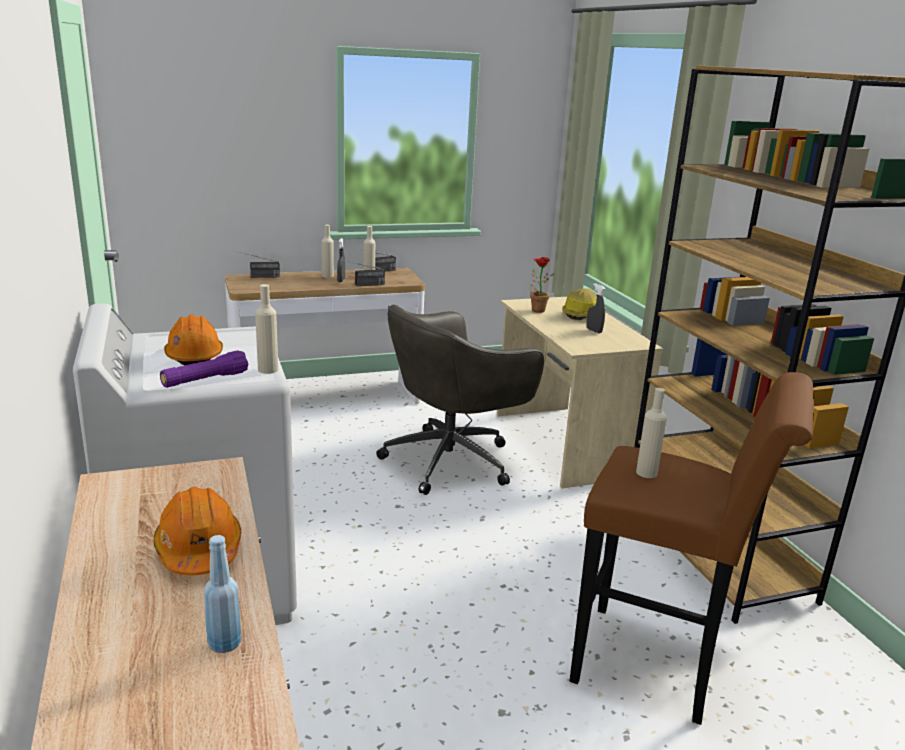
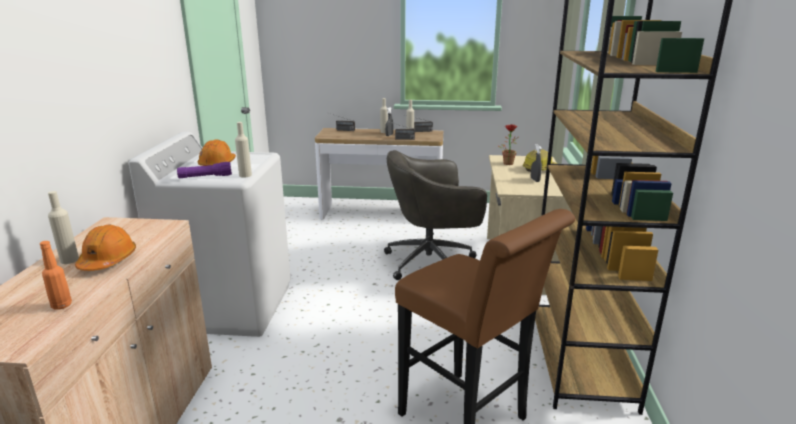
camera: 25 degrees right, 0 degrees up
blue bottle [204,535,242,653] -> orange bottle [40,241,72,310]
beige bottle [636,388,667,478] -> beige bottle moved to [48,191,79,264]

